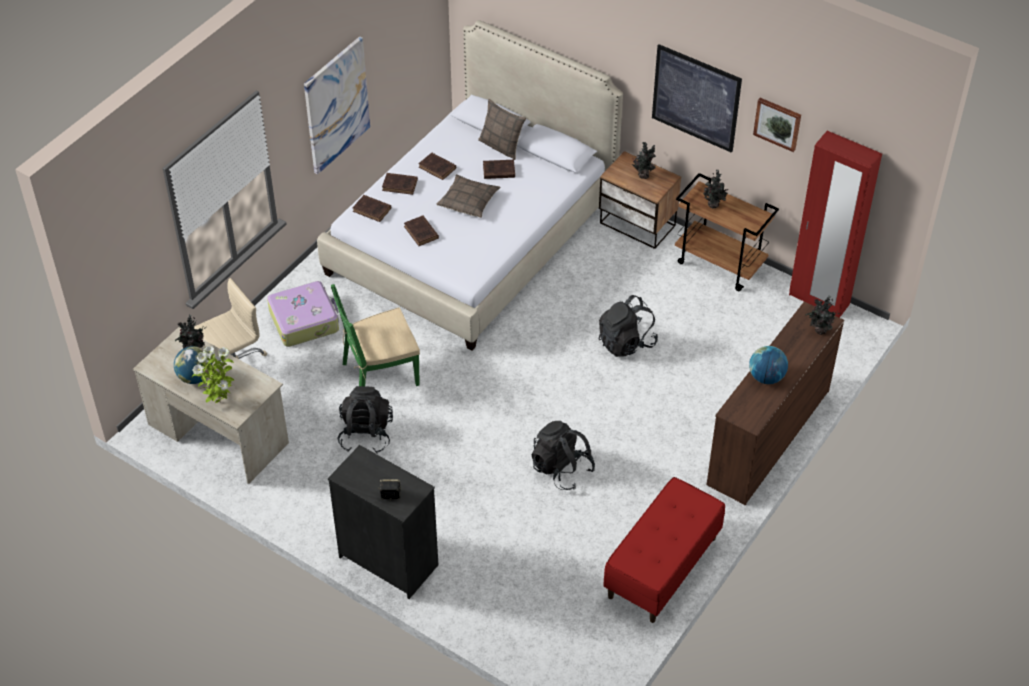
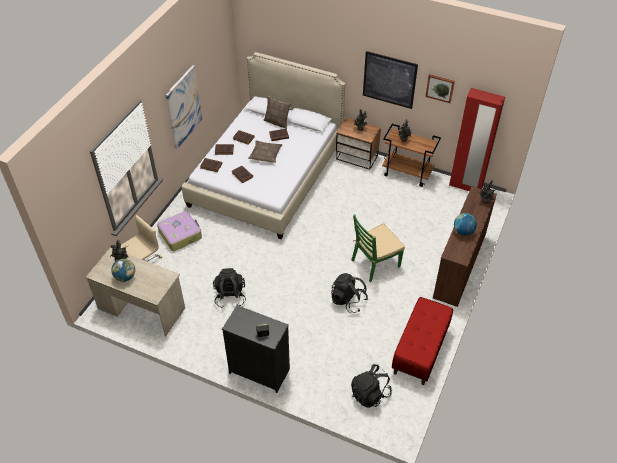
camera: 10 degrees left, 0 degrees up
potted plant [192,346,234,403] -> none
green chair [331,284,420,386] -> green chair moved to [352,214,405,282]
black backpack [599,295,658,357] -> black backpack moved to [351,364,392,408]

